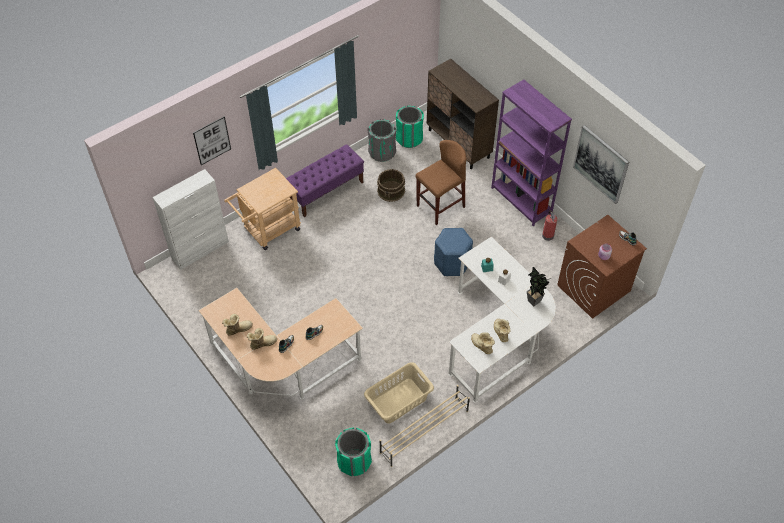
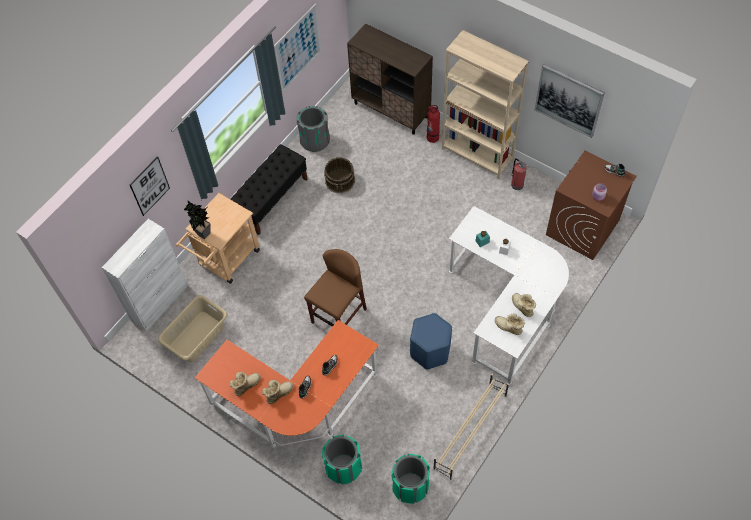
camera: 15 degrees left, 5 degrees up
beige desk [198,288,363,400] -> orange desk [195,320,379,448]
purple bench [286,144,364,217] -> black bench [230,144,308,235]
beige laundry basket [364,362,434,424] -> beige laundry basket moved to [158,295,228,362]
green trash can [396,106,424,148] -> green trash can moved to [322,435,362,484]
brown stool [416,140,466,225] -> brown stool moved to [304,249,367,327]
blue stool [434,228,473,276] -> blue stool moved to [410,313,452,369]
purple bookcase [491,80,572,226] -> beige bookcase [442,30,529,179]
potted plant [527,267,551,306] -> potted plant moved to [184,200,210,239]
none -> picture [274,4,321,93]
none -> fire extinguisher [427,105,440,143]

